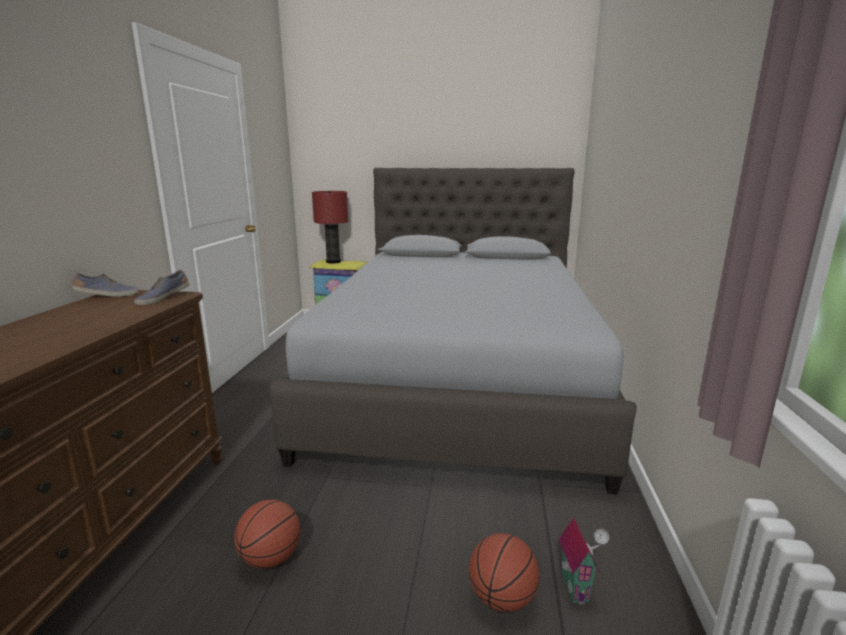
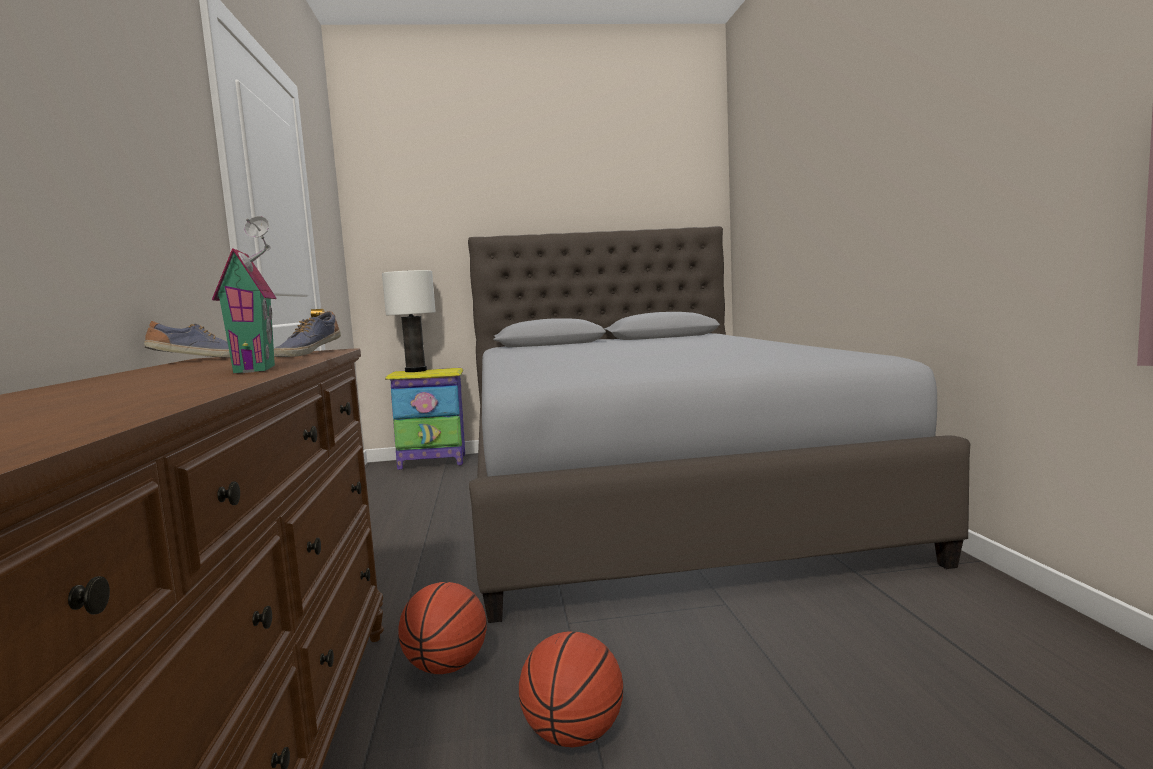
camera: 15 degrees left, 10 degrees down
red table lamp [312,191,348,264] -> white table lamp [382,270,436,372]
basketball [469,533,539,612] -> basketball moved to [398,582,487,674]
toy house [559,518,609,605] -> toy house moved to [212,216,277,374]

